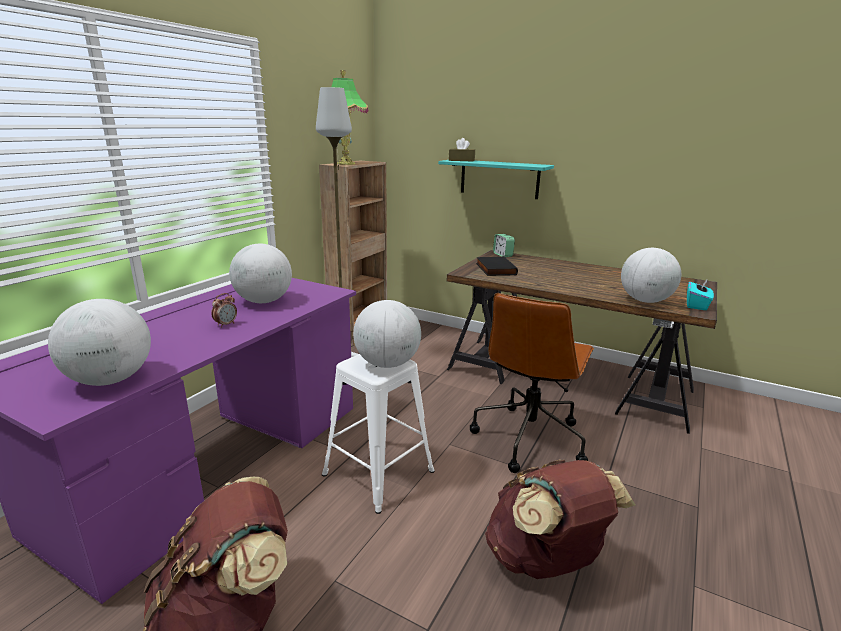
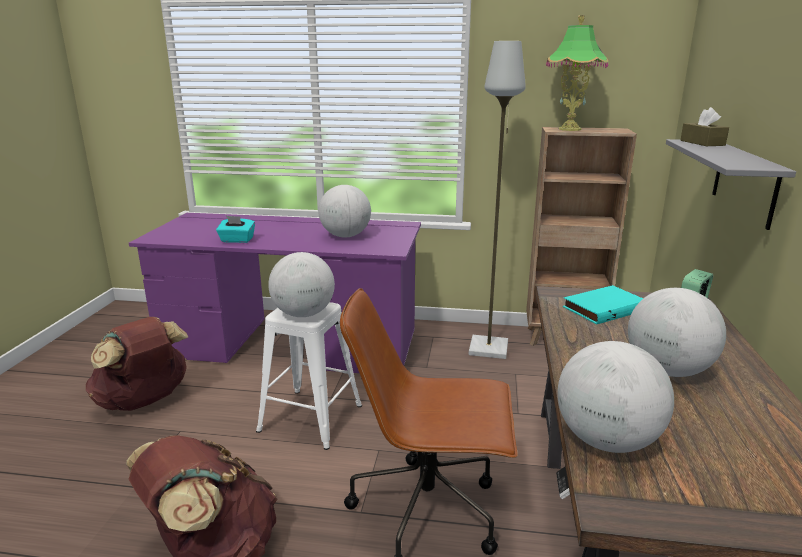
camera: 70 degrees right, 0 degrees up
globe [48,299,151,386] -> globe moved to [628,288,726,377]
alarm clock [211,293,237,328] -> none
turquoise shelf [438,160,554,199] -> grey shelf [666,139,796,230]
black book [476,256,518,276] -> turquoise book [563,285,643,325]
turquoise tissue box [687,280,714,310] -> turquoise tissue box moved to [216,216,255,243]

